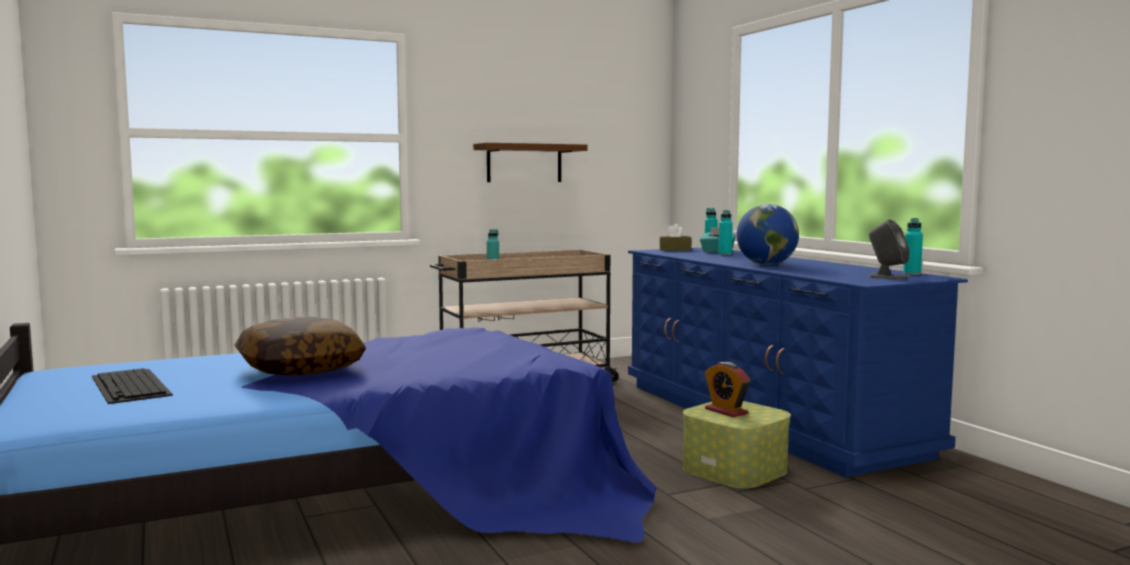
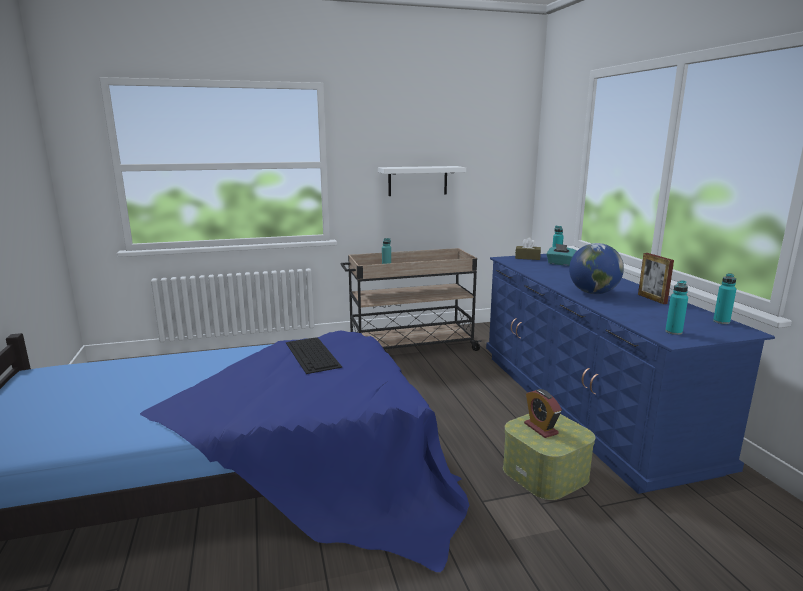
camera: 10 degrees right, 10 degrees up
keyboard [92,368,173,404] -> keyboard moved to [286,337,342,374]
pillow [235,316,366,375] -> none
brown shelf [473,143,588,182] -> white shelf [378,166,466,196]
turquoise bottle [718,210,733,255] -> turquoise bottle moved to [665,280,688,335]
grey speaker [868,219,910,279] -> none
none -> picture frame [638,253,674,304]

